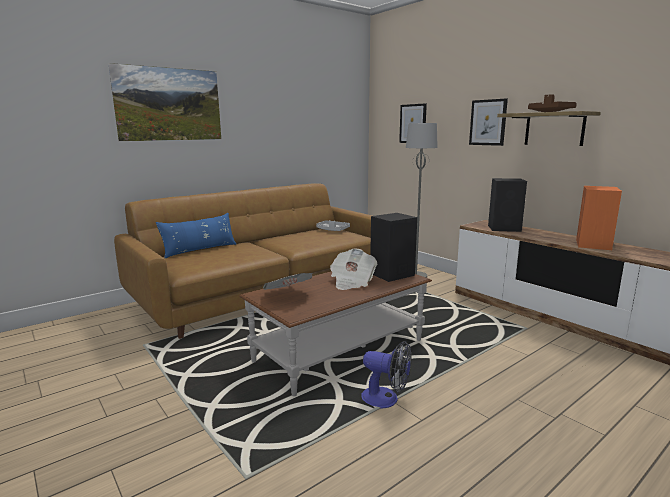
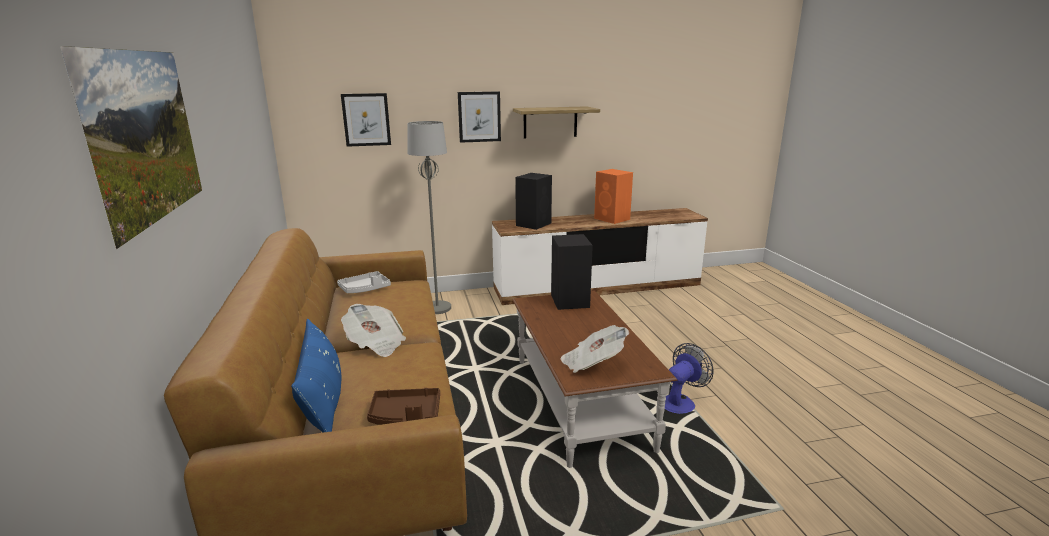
camera: 65 degrees left, 5 degrees up
newspaper [330,248,377,290] -> newspaper moved to [341,304,406,357]
brown tray [528,94,577,112] -> brown tray moved to [367,388,440,425]

